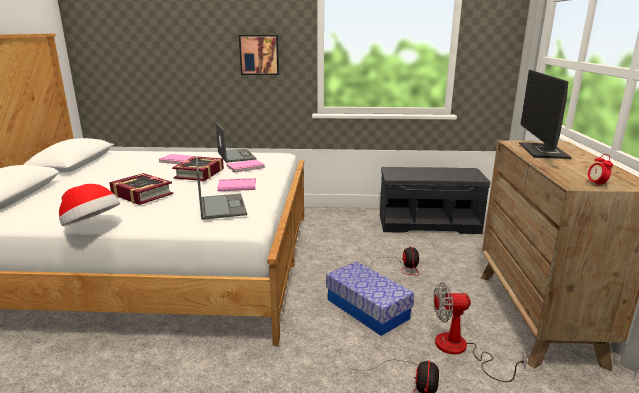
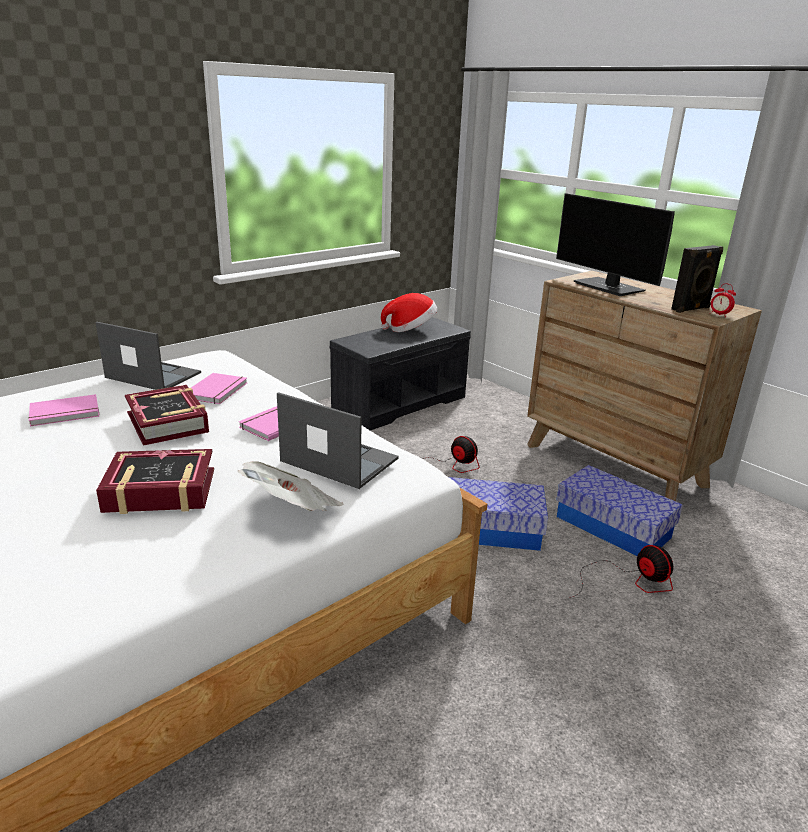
camera: 45 degrees left, 5 degrees up
hat [59,184,120,226] -> hat moved to [381,293,437,332]
picture [239,35,279,75] -> none
fan [433,282,527,382] -> storage box [556,465,683,556]
none -> newspaper [238,461,344,511]
none -> black speaker [671,245,723,313]

